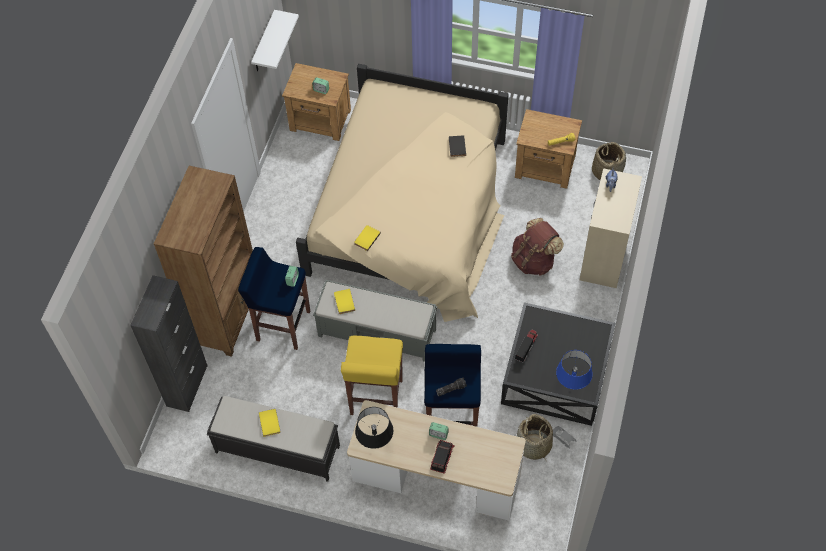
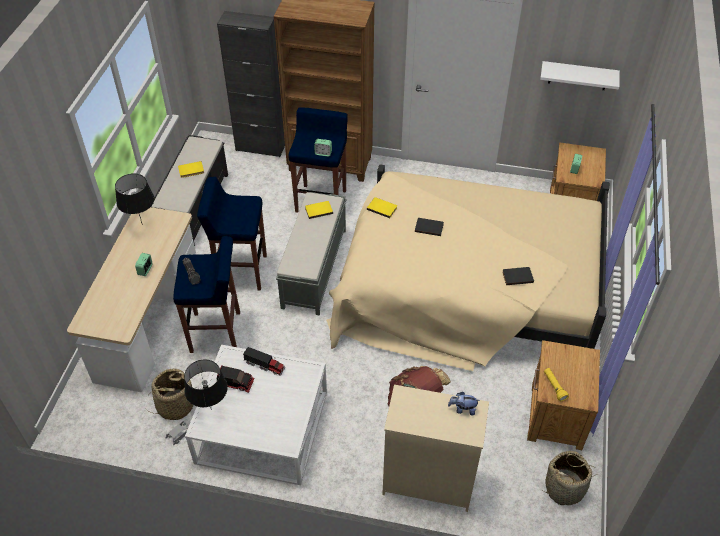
camera: 85 degrees right, 10 degrees down
yellow stool [341,336,403,415] -> blue stool [197,177,267,290]
toy truck [430,440,455,474] -> toy truck moved to [217,365,254,393]
black coffee table [501,302,615,426] -> white coffee table [185,345,327,485]
blue table lamp [556,350,593,390] -> black table lamp [184,359,228,410]
none -> black book [415,218,444,236]

